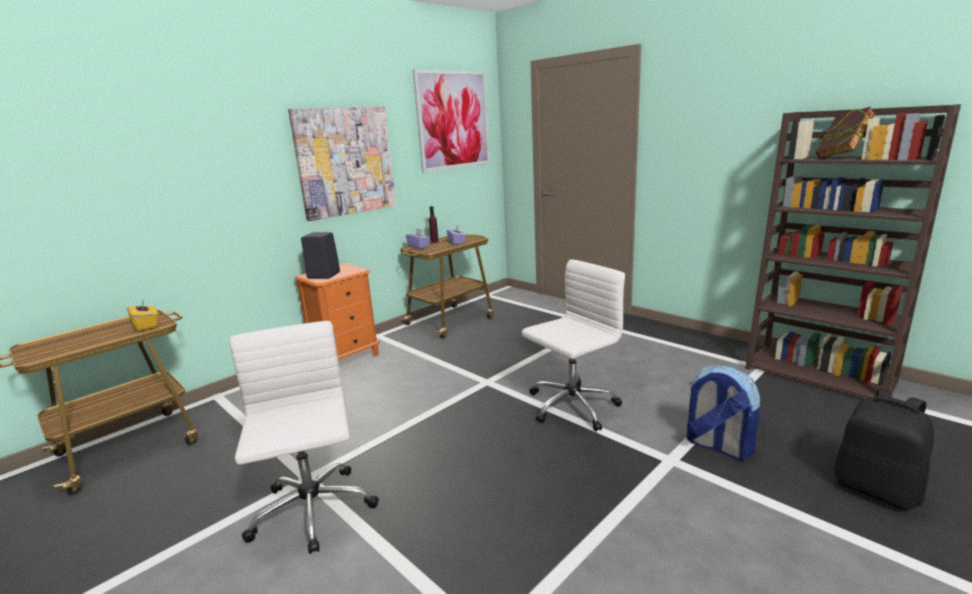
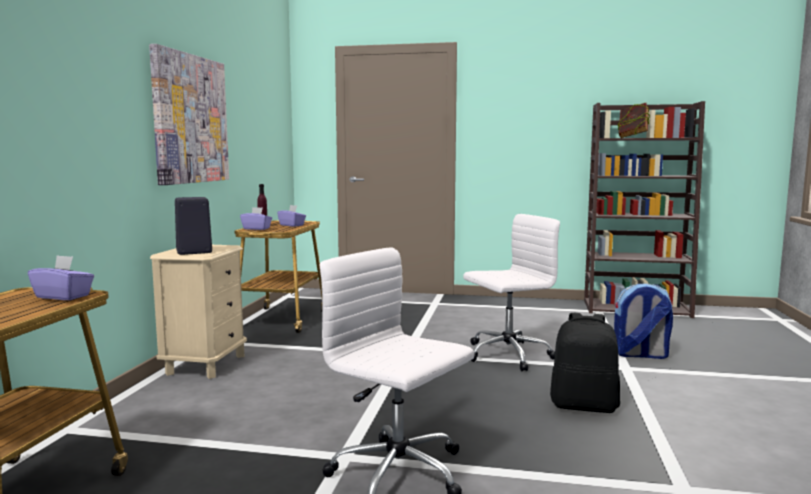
camera: 35 degrees left, 10 degrees down
yellow tissue box [127,300,158,331] -> purple tissue box [28,255,94,300]
orange nightstand [294,263,380,360] -> beige nightstand [150,245,247,379]
picture [413,69,490,173] -> none
white office chair [522,259,625,431] -> white office chair turned 45 degrees clockwise [463,214,560,371]
black backpack [834,389,934,510] -> black backpack moved to [550,313,620,413]

